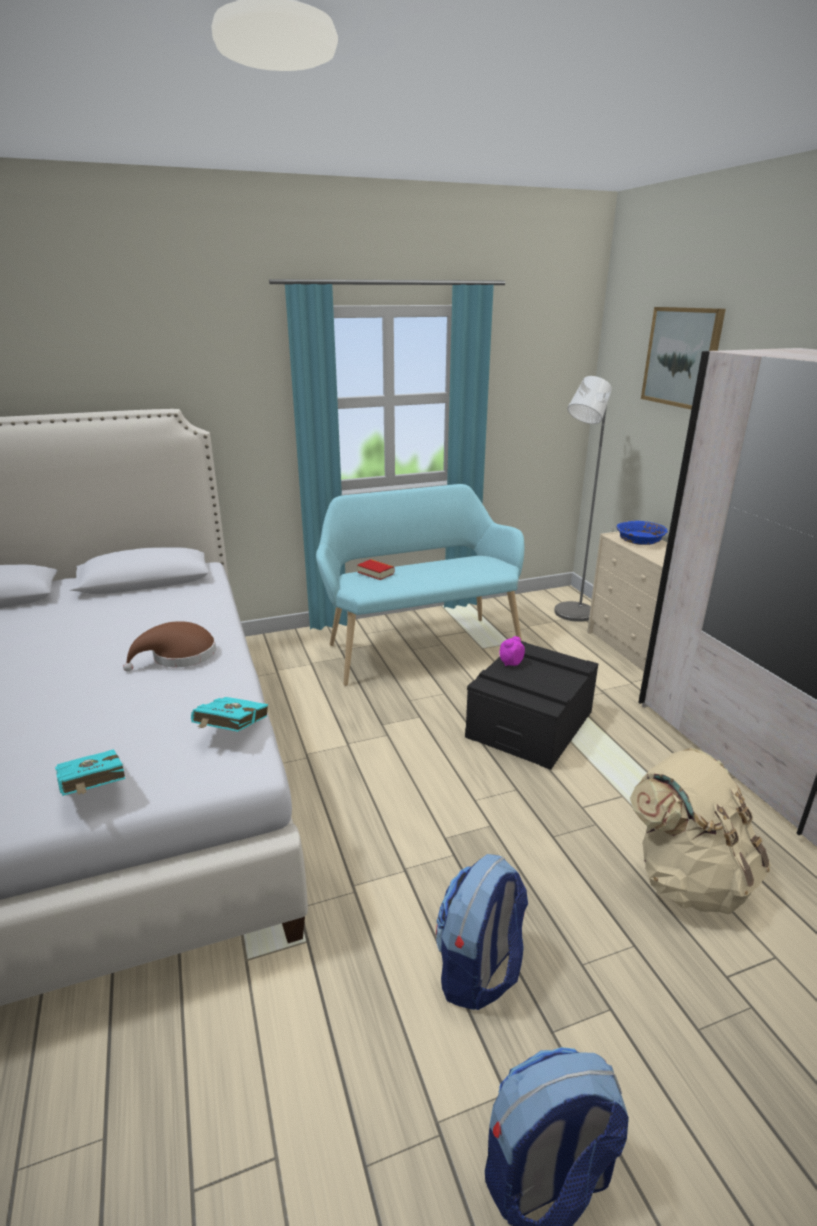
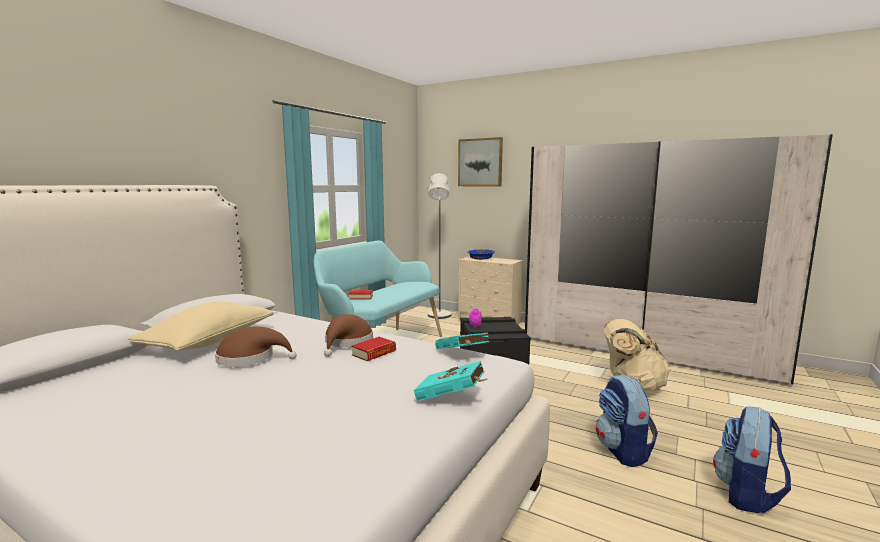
camera: 40 degrees left, 15 degrees down
none -> beige pillow [128,301,274,351]
none -> brown hat [215,326,297,367]
none -> book [351,337,396,361]

